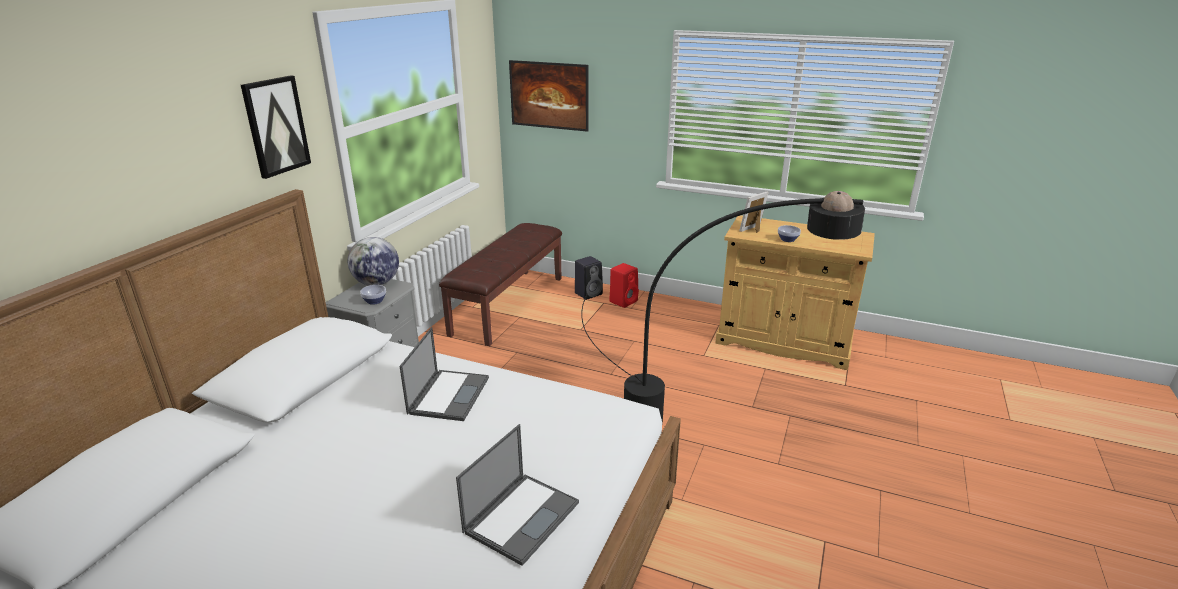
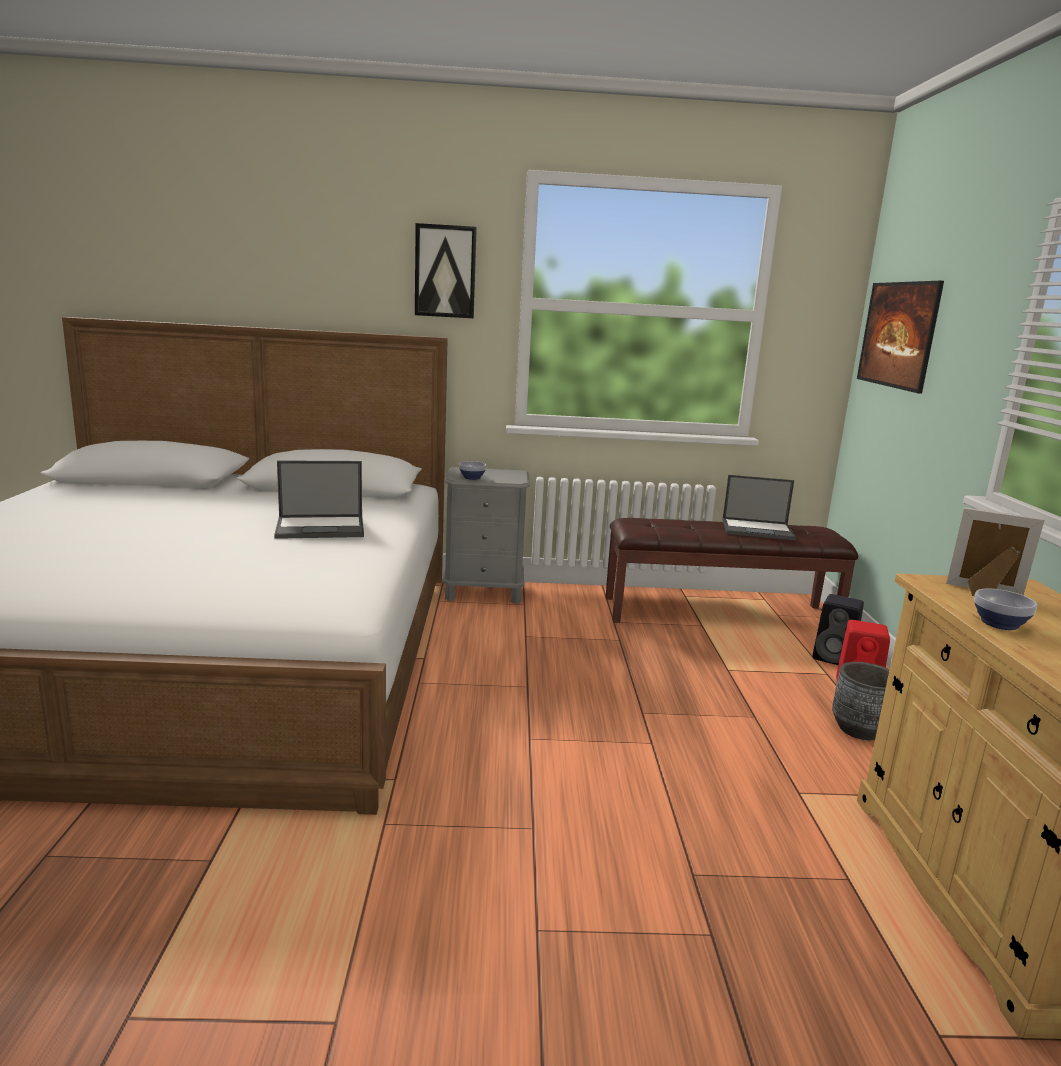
camera: 65 degrees right, 10 degrees down
globe [348,237,399,286] -> none
laptop [456,424,579,566] -> laptop moved to [722,475,796,540]
black floor lamp [581,191,865,424] -> none
none -> grey planter [832,662,890,740]

